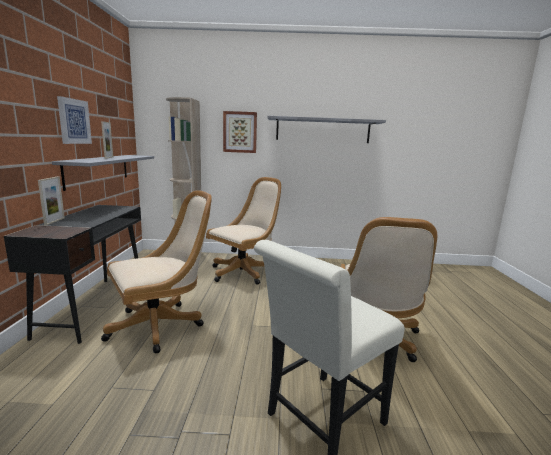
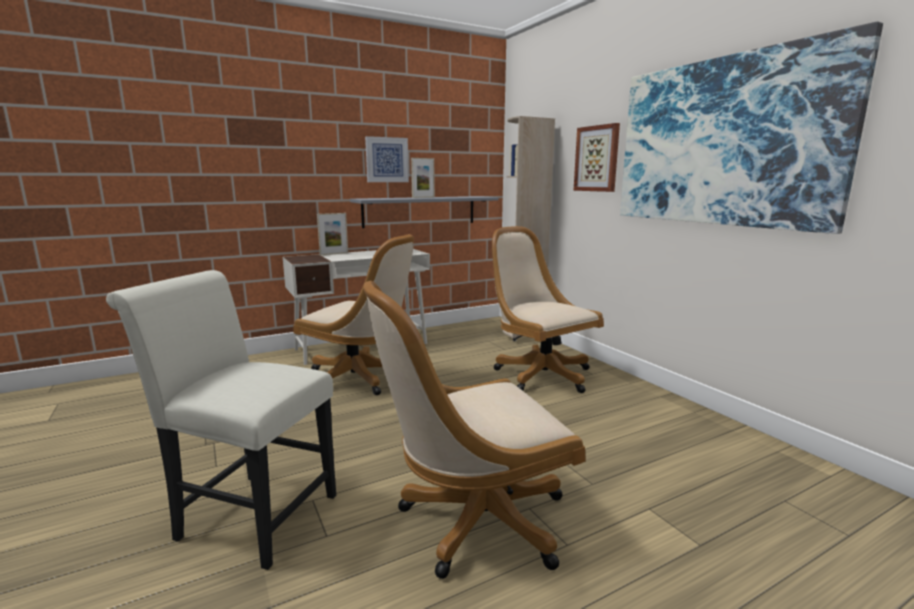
camera: 60 degrees right, 0 degrees up
black desk [4,205,141,344] -> white desk [283,249,430,365]
office chair [206,177,281,285] -> office chair turned 135 degrees counterclockwise [492,226,604,393]
grey shelf [267,116,386,143] -> picture [620,21,883,234]

